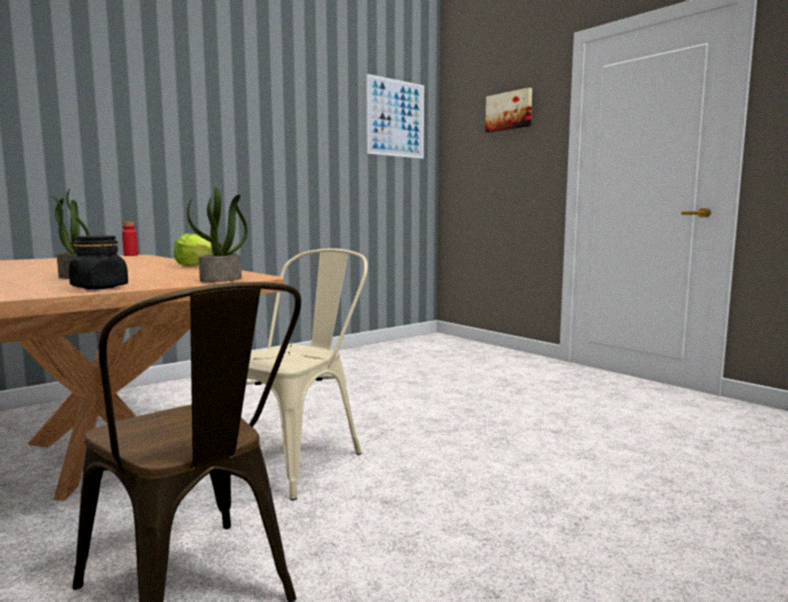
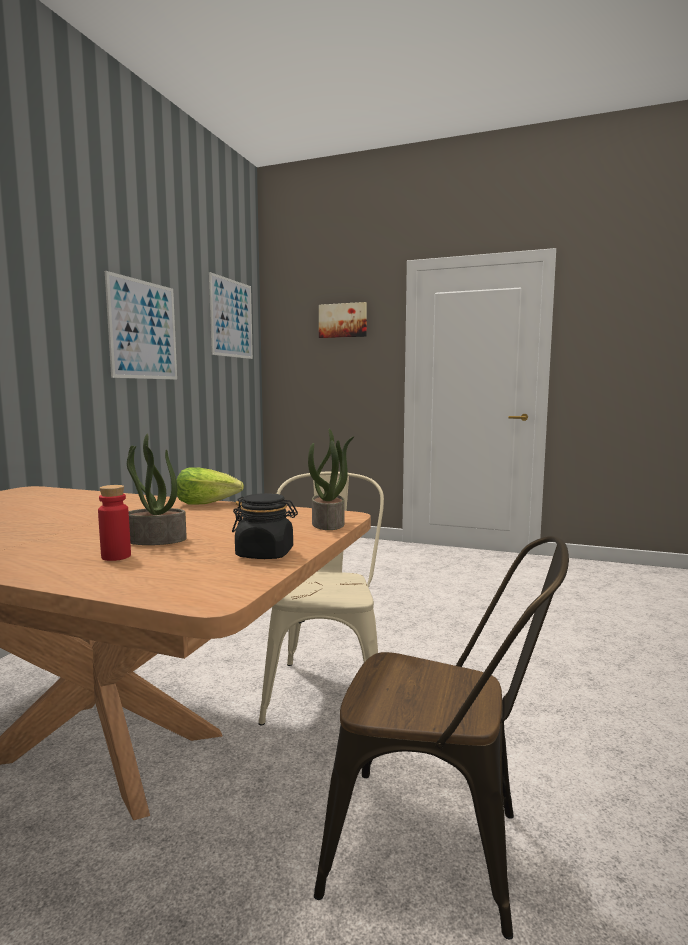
camera: 30 degrees left, 0 degrees up
red bottle [122,221,138,256] -> red bottle moved to [98,485,131,561]
none -> picture [105,271,177,380]

